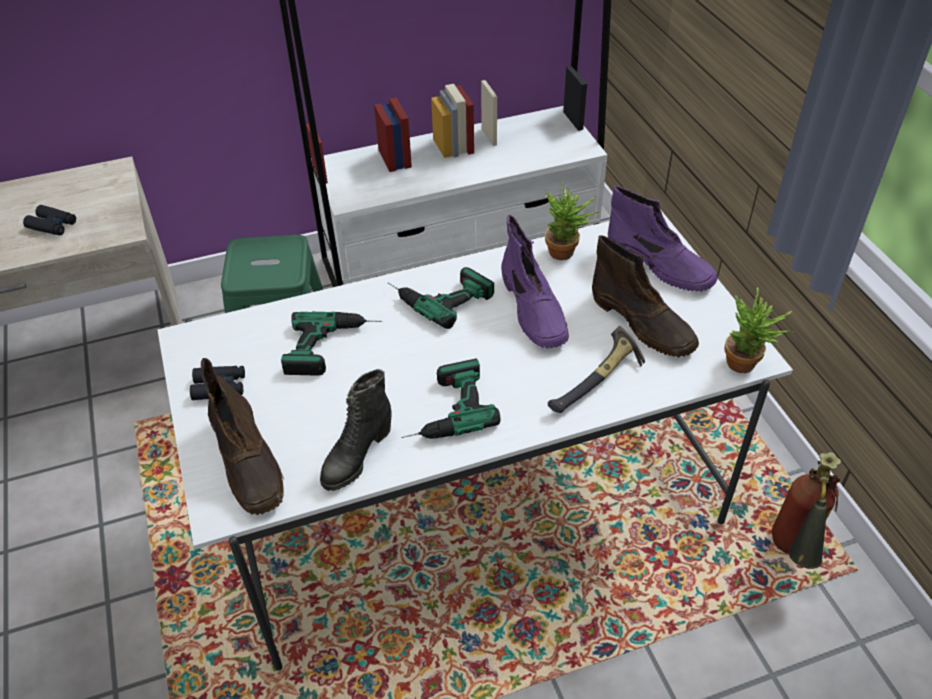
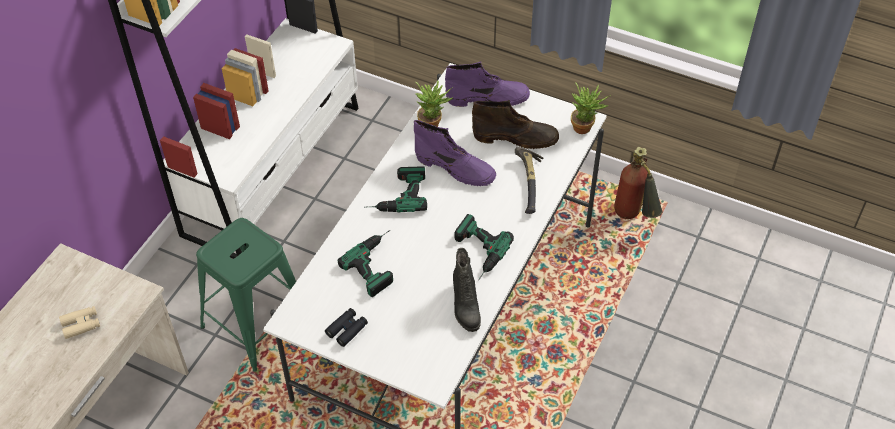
camera: 45 degrees left, 5 degrees up
black binoculars [23,205,76,235] -> beige binoculars [59,306,100,339]
brown boot [201,358,284,515] -> none

